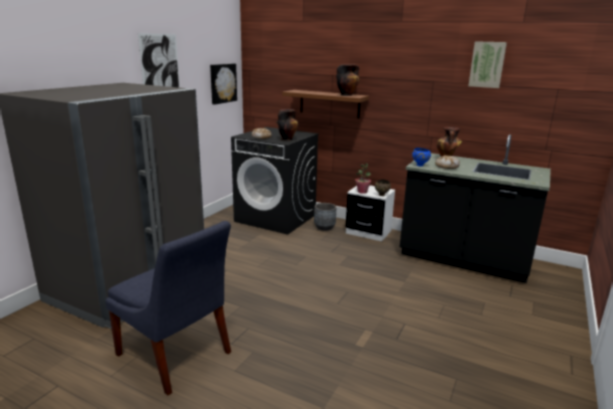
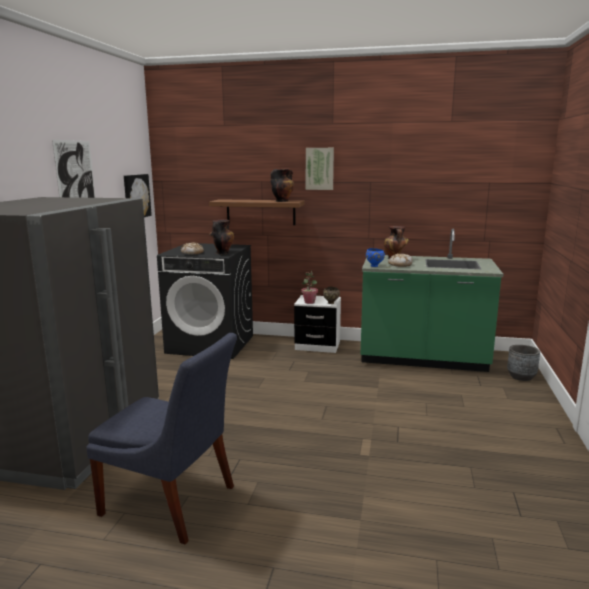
camera: 15 degrees left, 5 degrees down
grey planter [314,203,337,231] -> grey planter moved to [507,345,540,381]
black counter [400,134,551,283] -> green counter [360,229,503,372]
picture [468,41,507,88] -> picture moved to [306,148,334,190]

